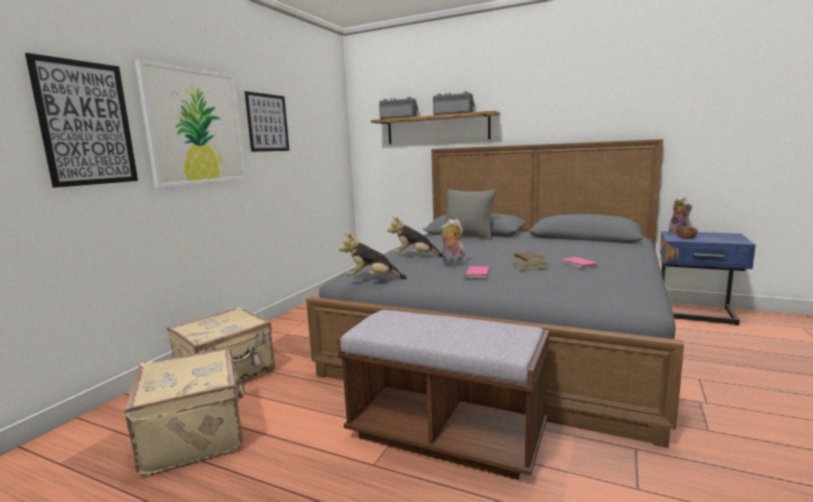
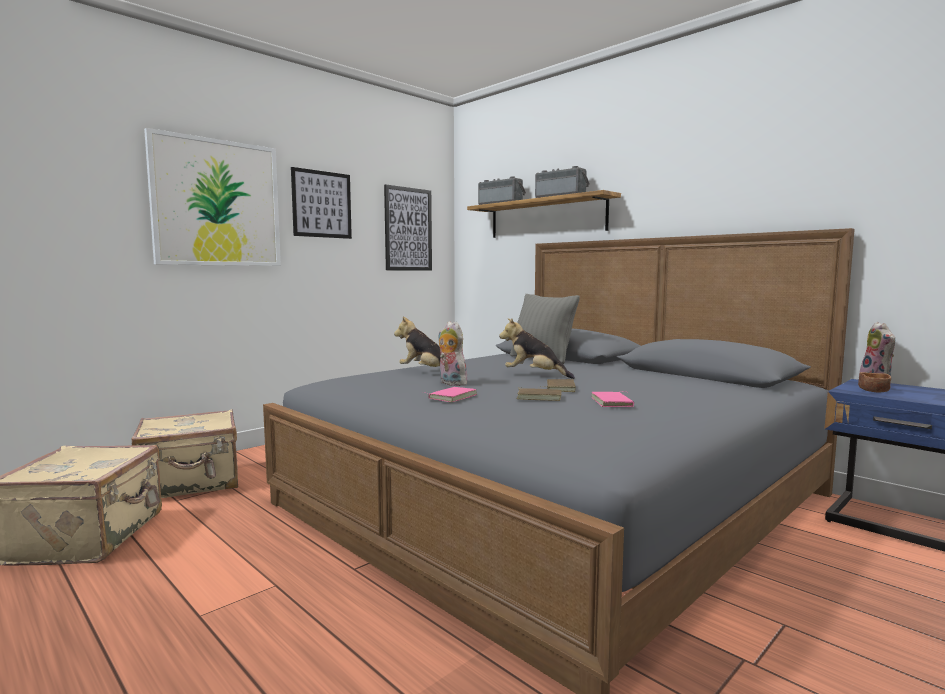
camera: 20 degrees right, 5 degrees down
picture [25,53,138,188] -> picture moved to [384,184,432,271]
brown bench [337,310,549,480] -> none
plush toy [339,233,407,279] -> plush toy moved to [499,318,575,379]

